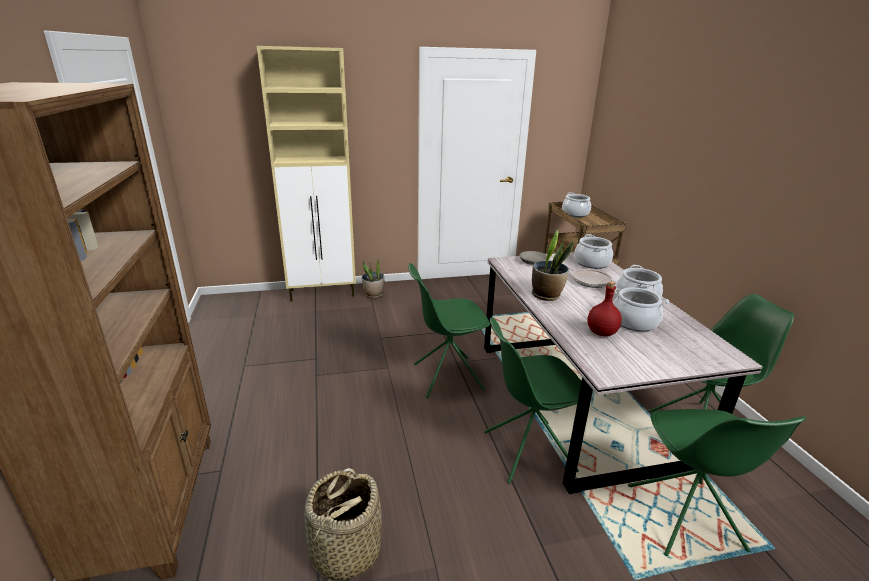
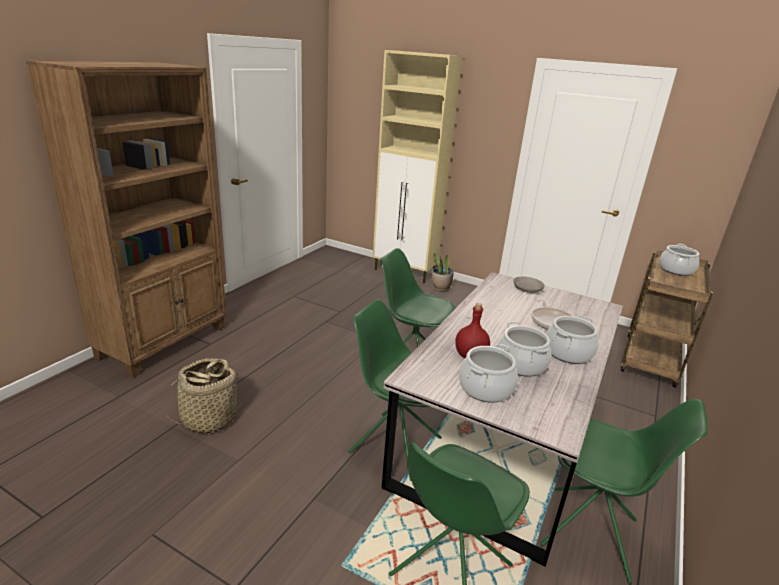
camera: 40 degrees right, 0 degrees up
potted plant [532,229,574,301] -> none
cooking pot [574,234,613,269] -> cooking pot moved to [459,344,518,403]

